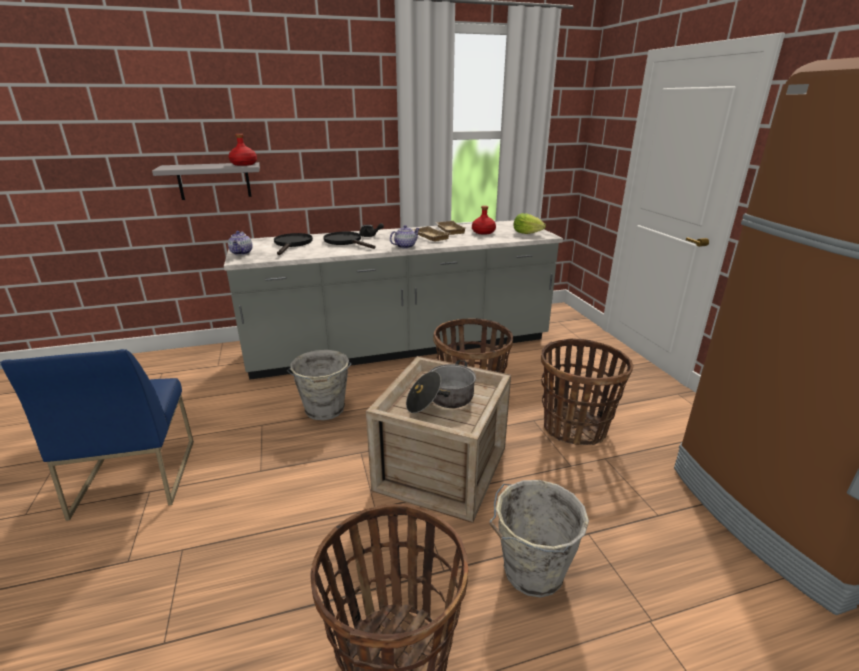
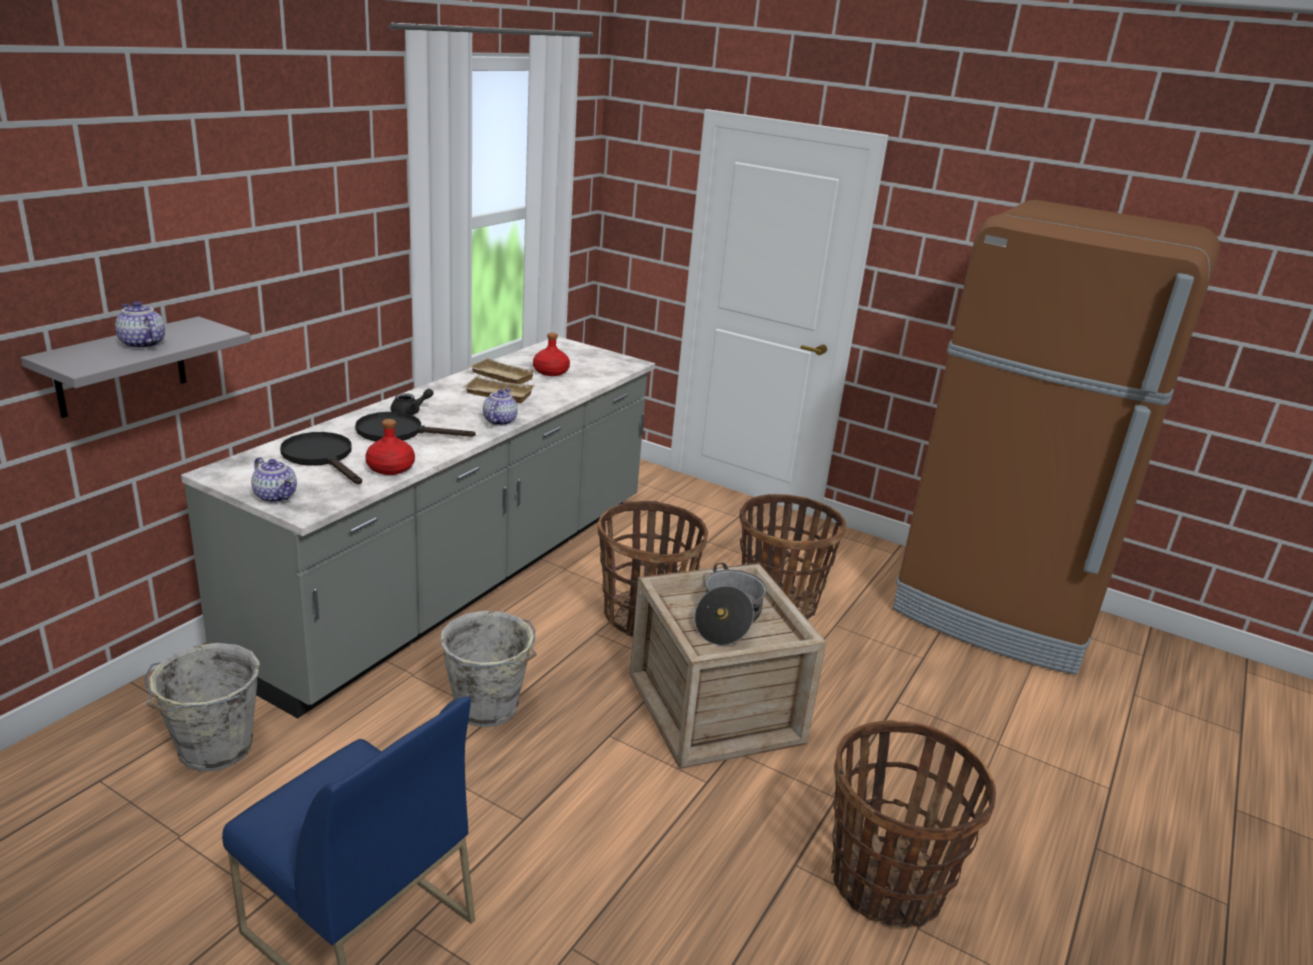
camera: 45 degrees left, 0 degrees up
red bottle [229,134,257,166] -> red bottle moved to [365,419,415,475]
grey bucket [490,480,589,598] -> grey bucket moved to [145,643,260,772]
lettuce [513,213,546,234] -> none
none -> teapot [115,301,165,349]

